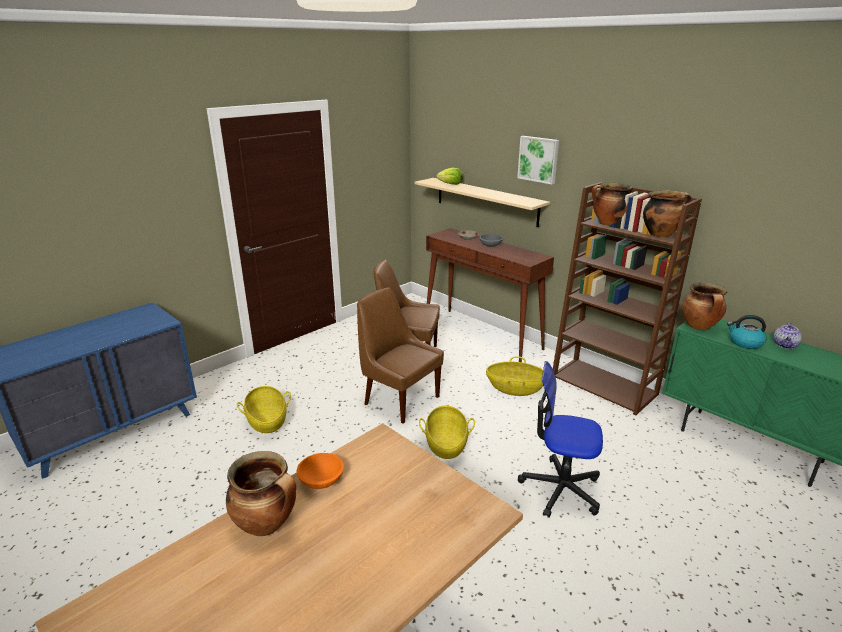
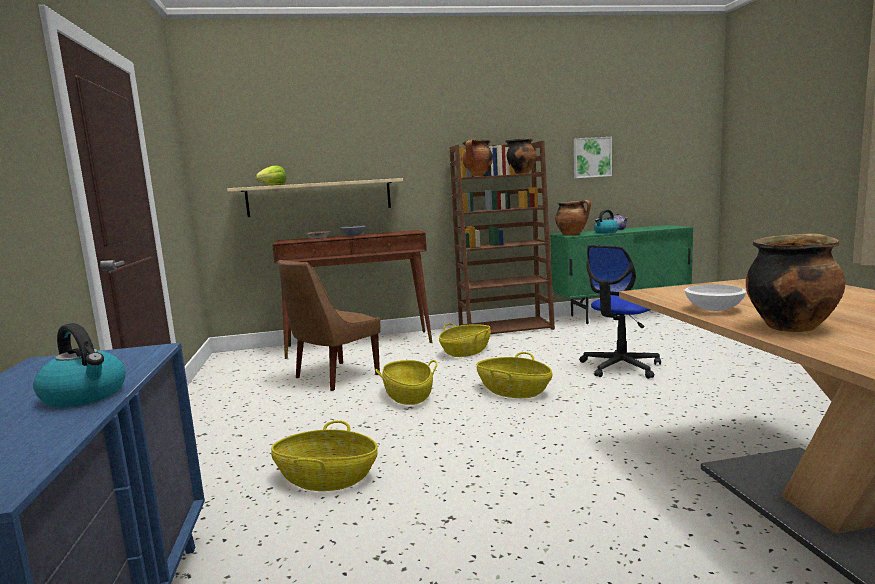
camera: 55 degrees left, 15 degrees down
orange bowl [297,453,344,489] -> white bowl [685,284,746,311]
brown chair [357,287,444,424] -> basket [375,360,437,405]
picture [517,136,559,185] -> picture moved to [574,137,612,178]
none -> kettle [33,323,126,407]

